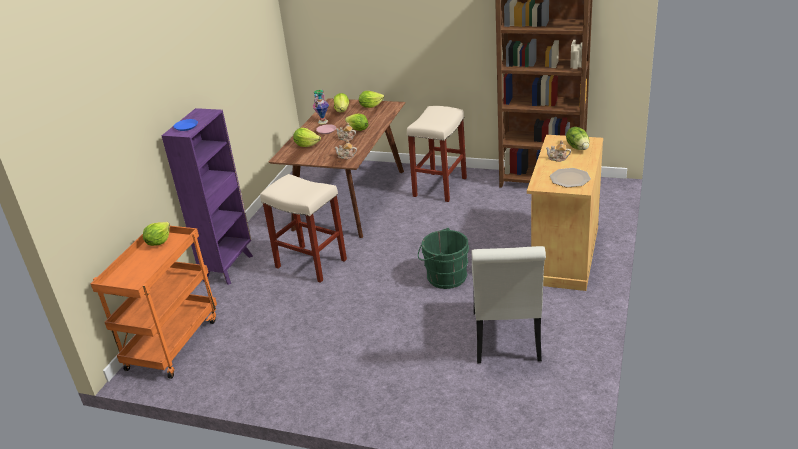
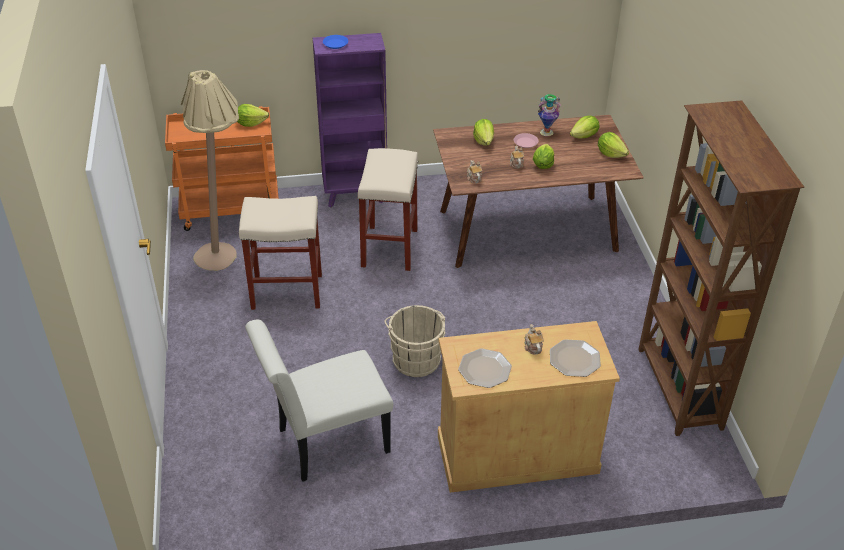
camera: 60 degrees right, 10 degrees up
beige stool [407,106,467,202] -> beige stool moved to [239,196,322,310]
green bucket [418,228,469,289] -> beige bucket [384,305,446,377]
lettuce [566,127,589,150] -> plate [550,339,601,377]
none -> beige floor lamp [181,70,239,271]

